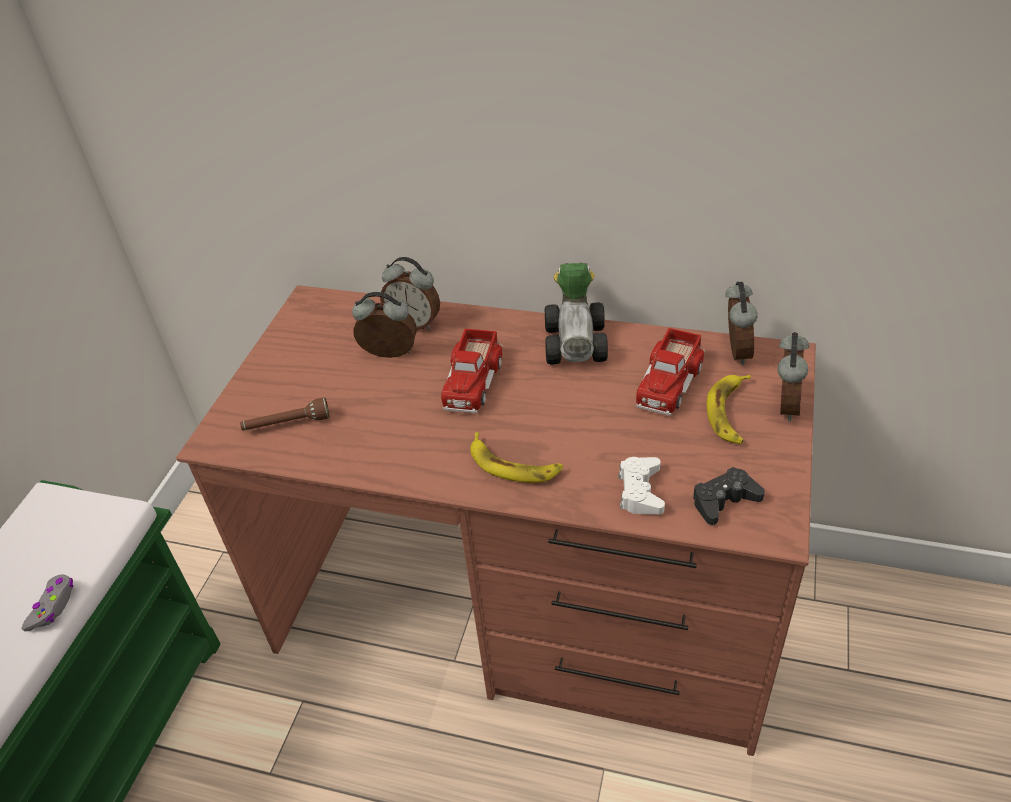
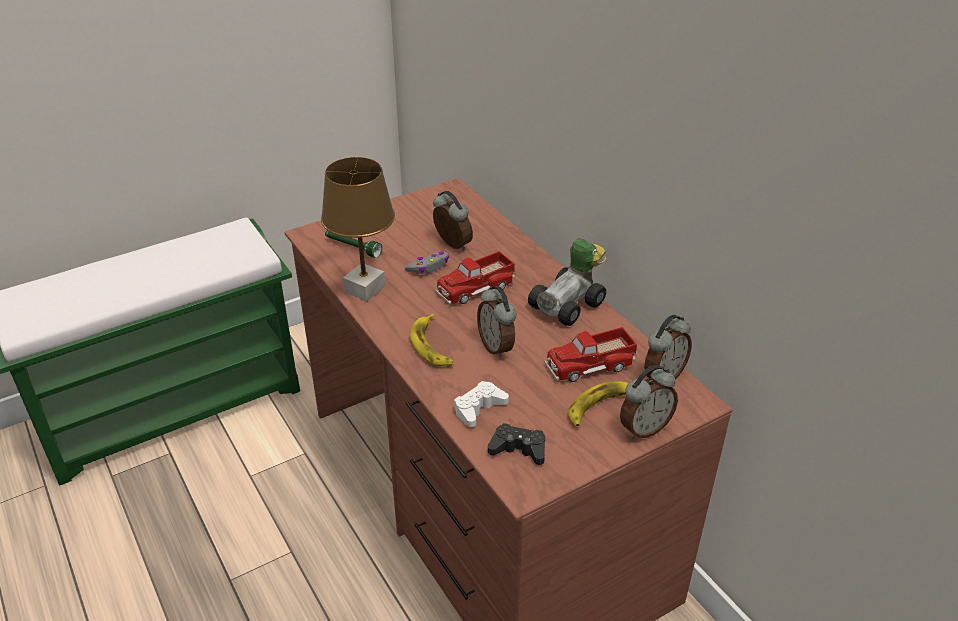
camera: 40 degrees right, 5 degrees down
grey game controller [21,575,73,631] -> grey game controller moved to [405,251,449,274]
brown flashlight [240,397,330,430] -> green flashlight [325,231,382,258]
alarm clock [380,257,440,330] -> alarm clock moved to [477,286,516,359]
none -> brown table lamp [321,157,395,301]

